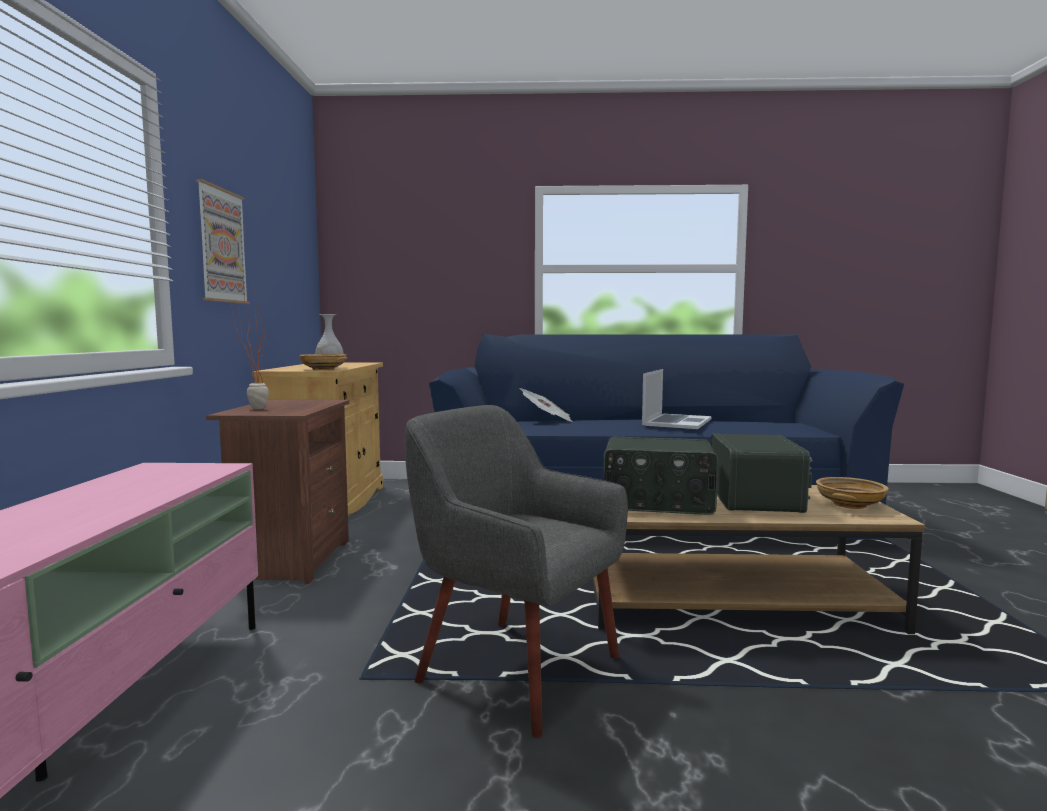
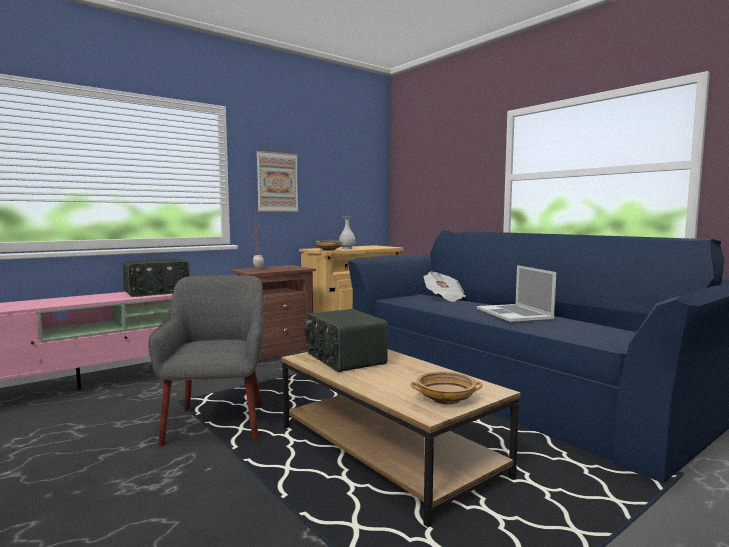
camera: 50 degrees right, 0 degrees up
laptop [642,369,712,429] -> laptop turned 90 degrees clockwise [477,265,556,322]
radio [711,433,812,513] -> radio moved to [122,258,190,297]

